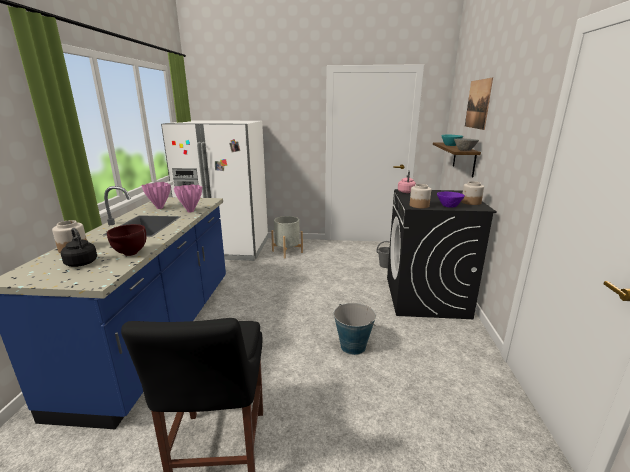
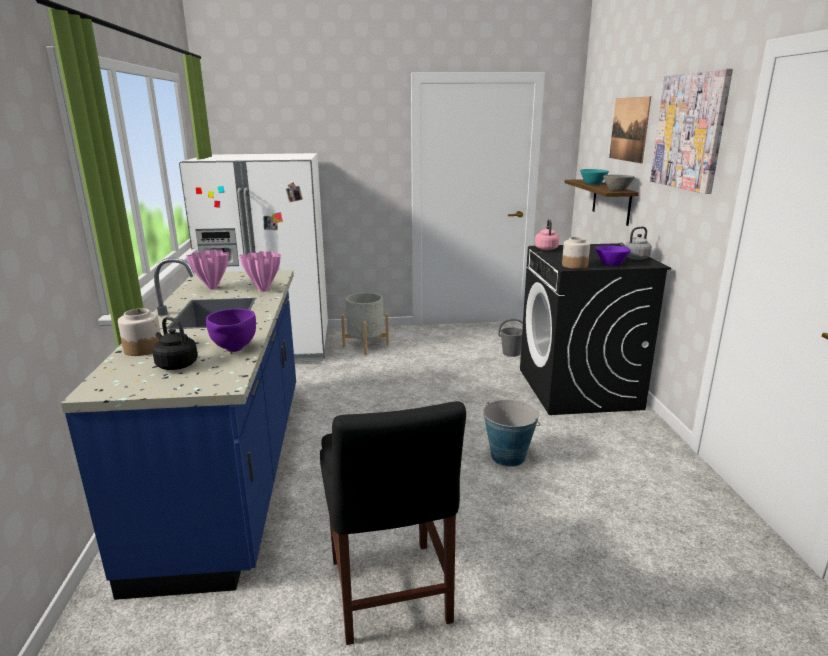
camera: 10 degrees left, 0 degrees up
brown bowl [107,224,146,256] -> purple bowl [206,308,256,352]
jar [461,181,484,205] -> grey kettle [620,227,652,260]
none -> picture [650,69,733,194]

